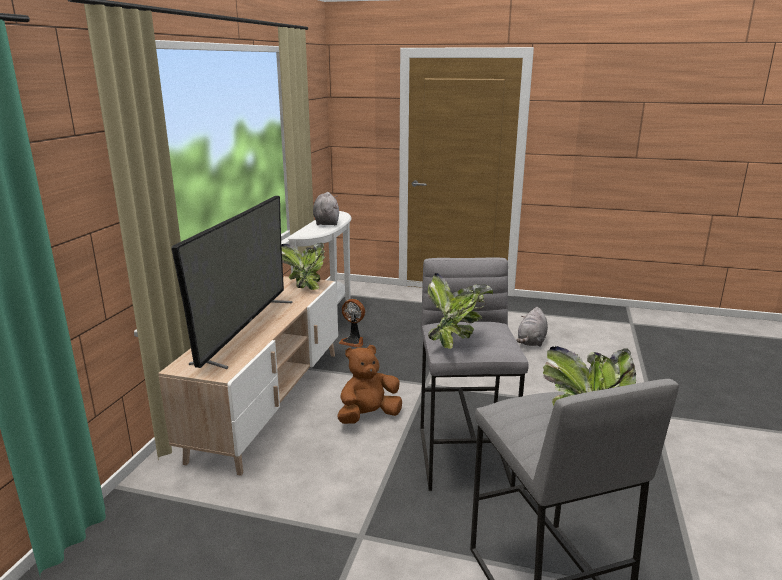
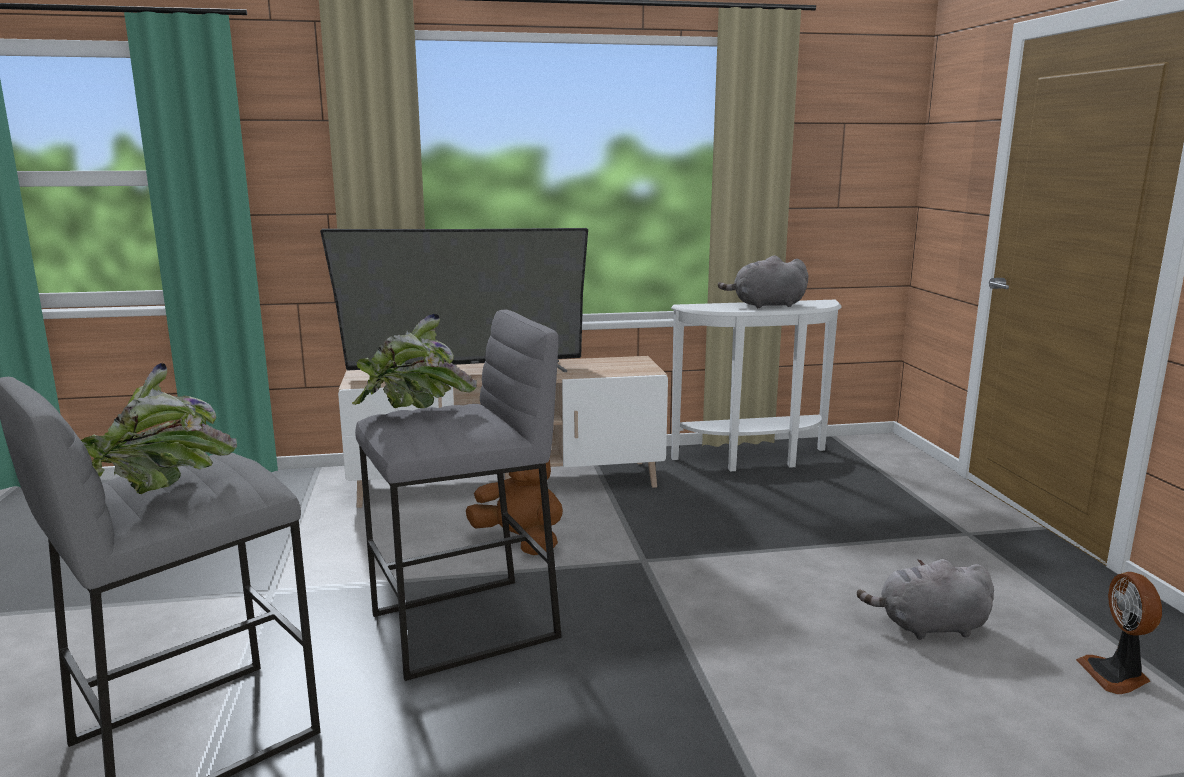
camera: 65 degrees right, 5 degrees down
potted plant [281,243,326,290] -> none
grey plush toy [313,192,339,225] -> grey plush toy turned 150 degrees counterclockwise [718,255,809,308]
fan [339,299,365,348] -> fan moved to [1076,572,1162,694]

